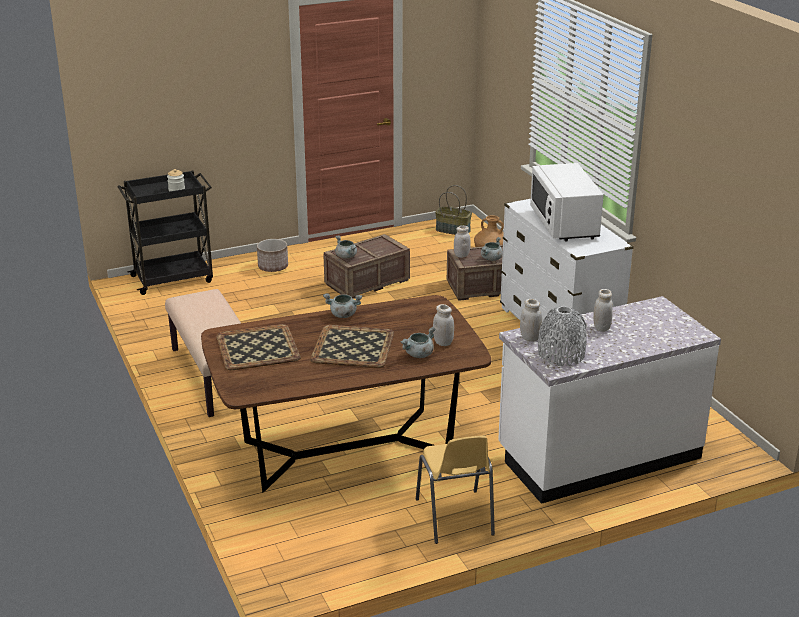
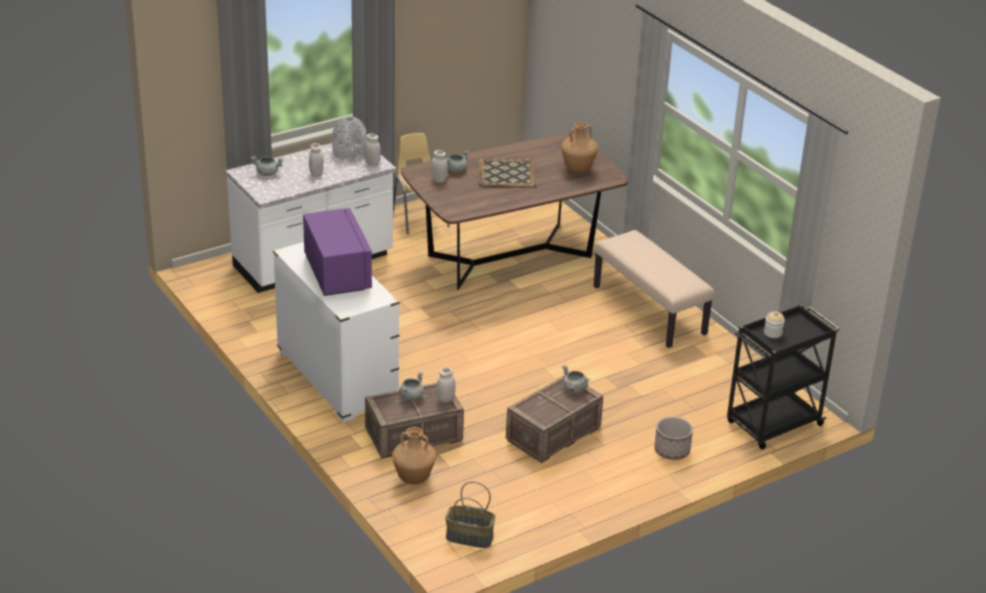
camera: 170 degrees right, 5 degrees up
tray [216,324,300,370] -> brown vase [561,122,598,173]
grey cooking pot [323,293,362,318] -> grey cooking pot moved to [251,156,284,176]
white microwave [530,163,603,241] -> purple microwave [303,208,372,296]

